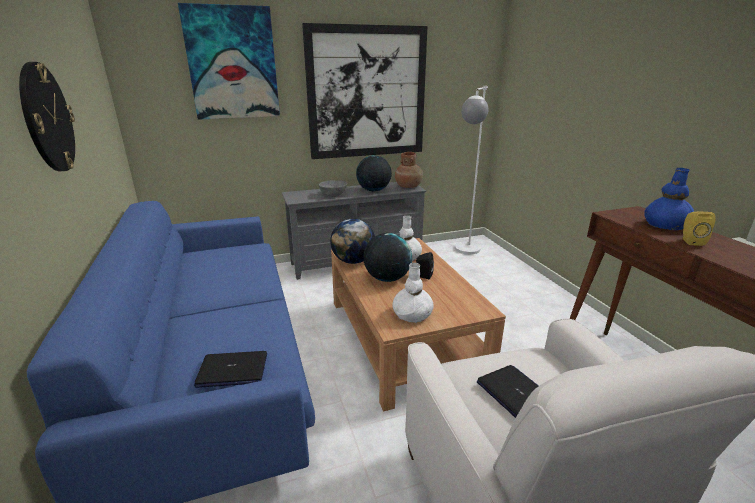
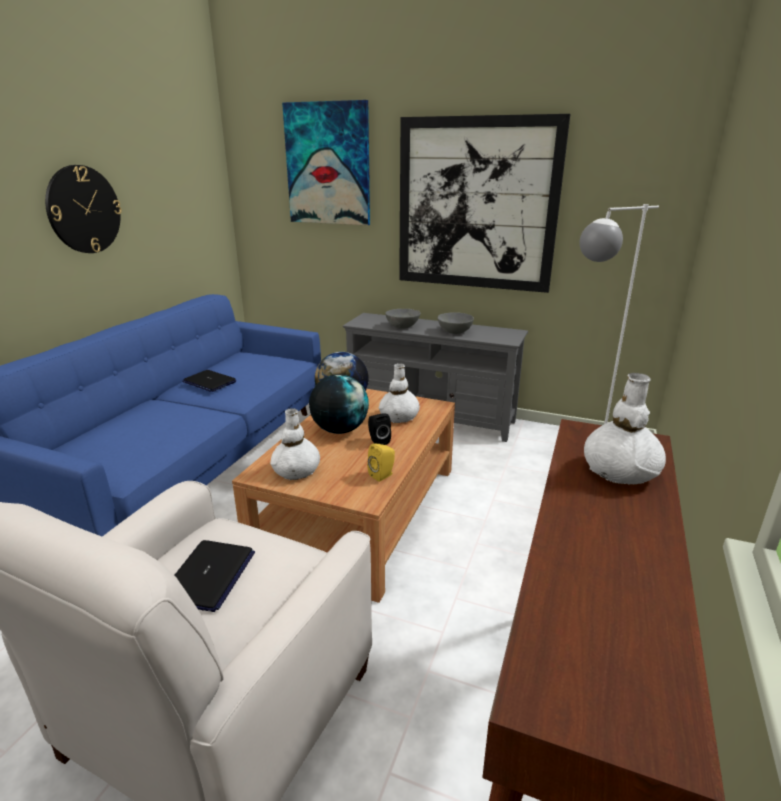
camera: 40 degrees right, 0 degrees up
laptop [194,351,267,388] -> laptop moved to [182,370,236,392]
globe [356,155,392,191] -> grey bowl [437,312,474,334]
brown vase [395,152,423,188] -> none
blue vase [644,168,694,230] -> white vase [584,373,666,484]
yellow speaker [683,212,716,246] -> yellow speaker moved to [367,444,395,482]

